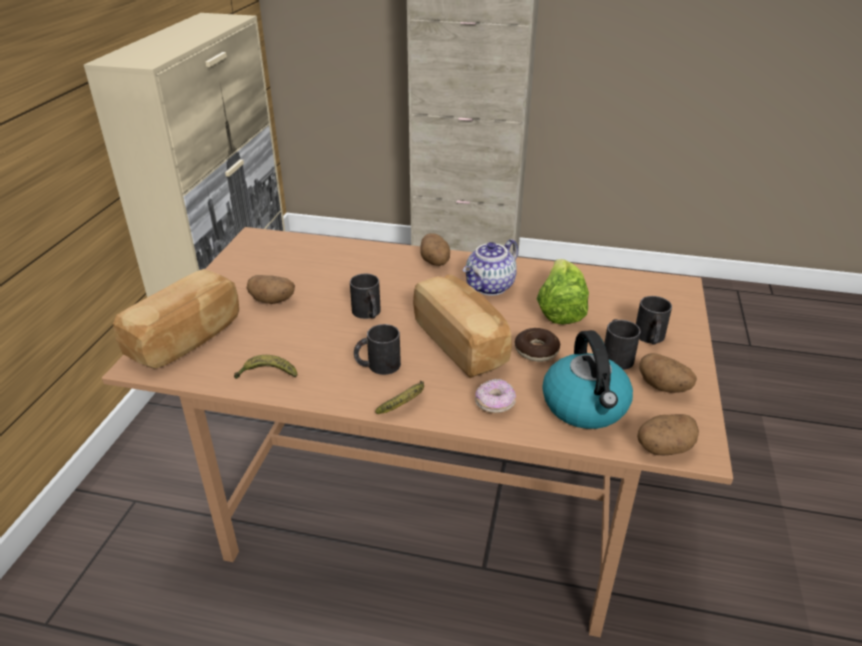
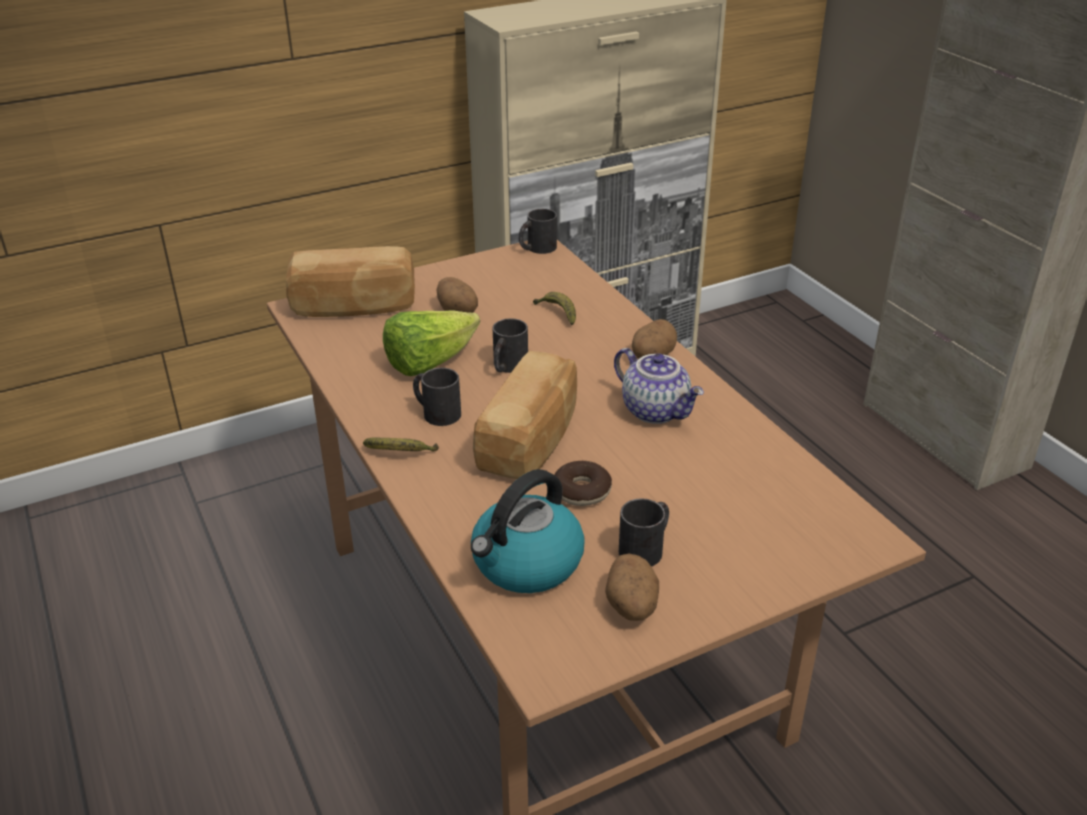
camera: 50 degrees right, 0 degrees up
banana [234,355,298,379] -> banana moved to [533,292,576,325]
teapot [463,239,518,296] -> teapot turned 135 degrees counterclockwise [614,348,704,424]
donut [475,379,516,413] -> none
lettuce [537,259,589,325] -> lettuce moved to [383,310,480,376]
black mug [636,296,672,345] -> black mug moved to [519,209,557,254]
potato [637,414,699,455] -> none

